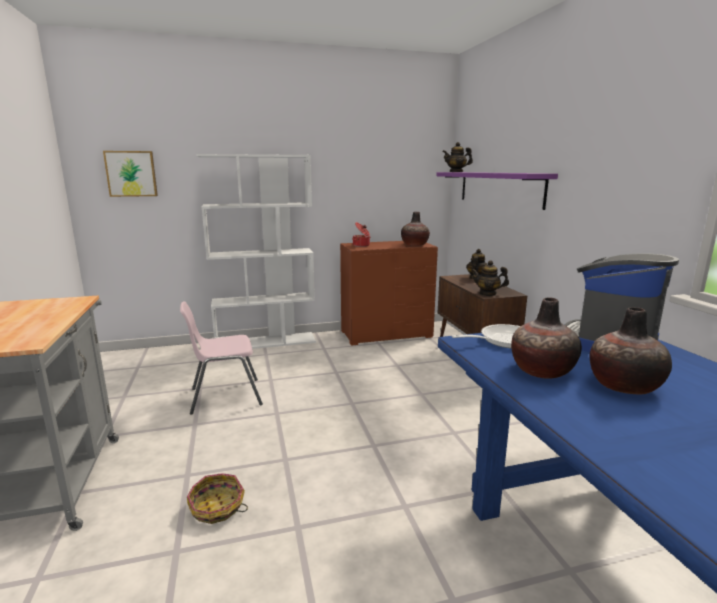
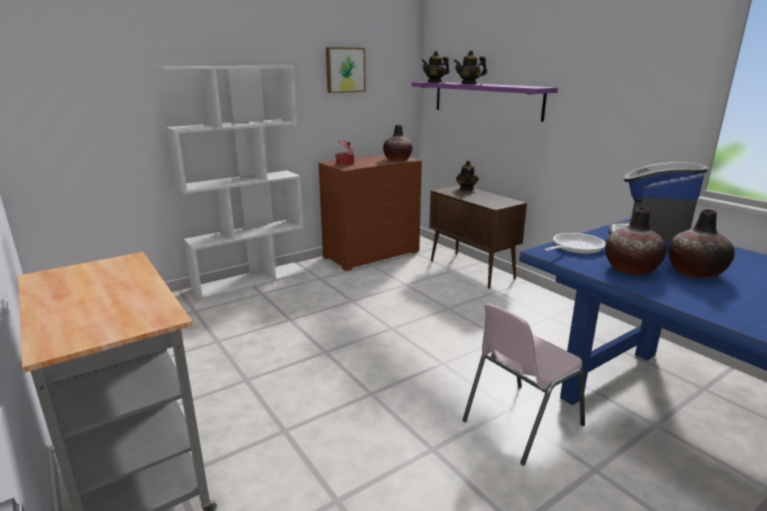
camera: 20 degrees left, 5 degrees up
picture [103,151,158,197] -> picture moved to [326,47,366,93]
pink chair [180,301,263,415] -> pink chair moved to [463,303,585,465]
basket [187,473,248,524] -> none
teapot [471,261,509,296] -> teapot moved to [454,50,487,84]

